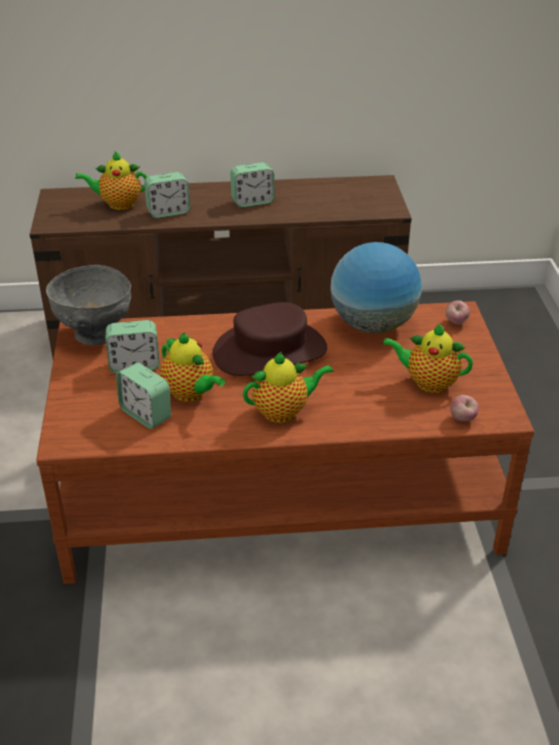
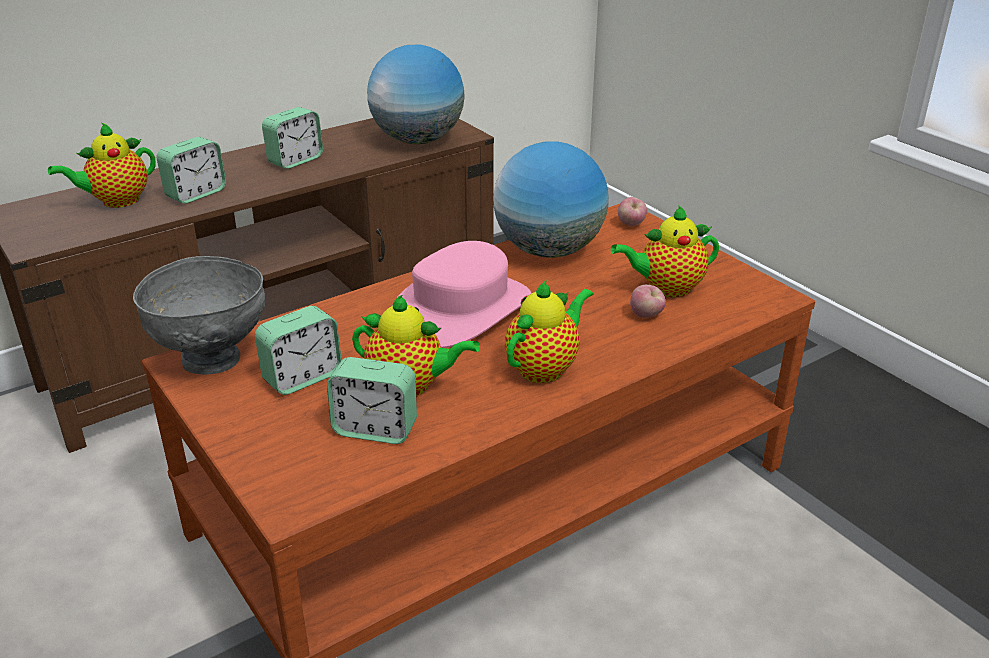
camera: 30 degrees left, 5 degrees down
brown hat [213,302,327,376] -> pink hat [398,241,531,348]
apple [450,395,479,422] -> apple moved to [630,285,666,318]
none -> globe [367,44,465,144]

